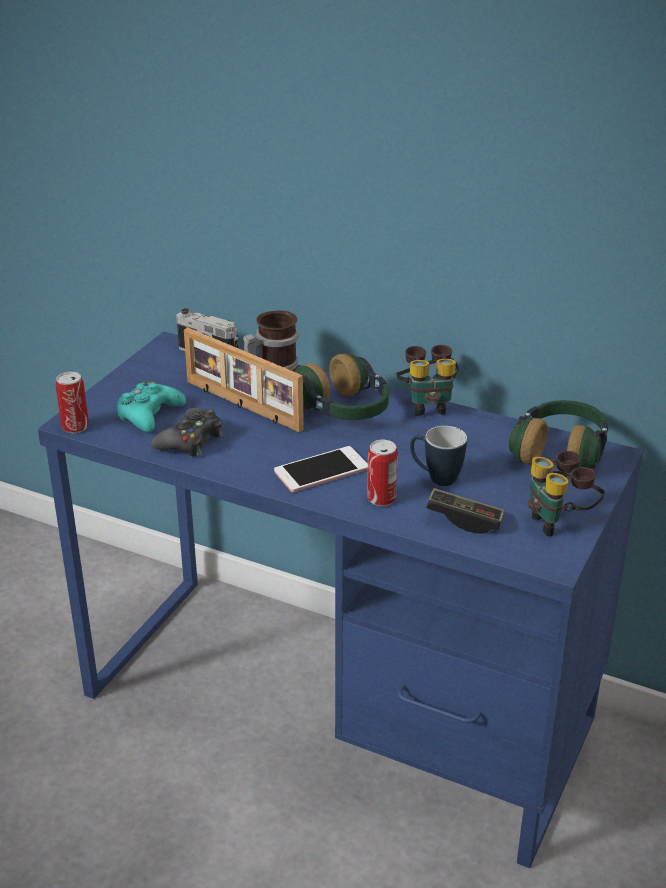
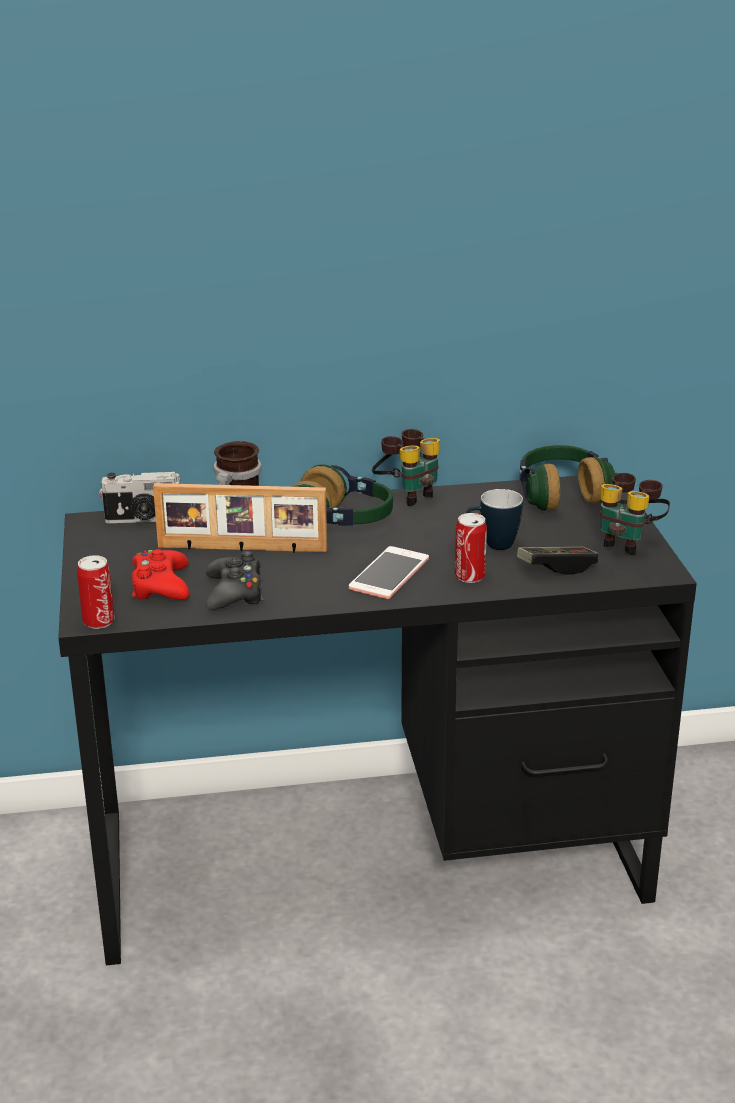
camera: 35 degrees left, 5 degrees down
blue desk [38,331,643,868] -> black desk [58,473,697,966]
turquoise game controller [117,381,186,432] -> red game controller [132,549,189,600]

